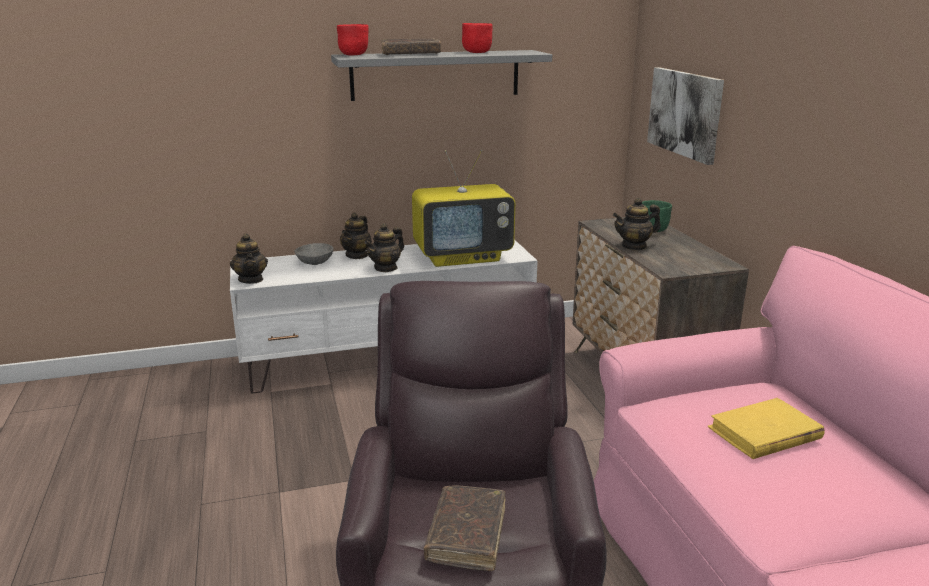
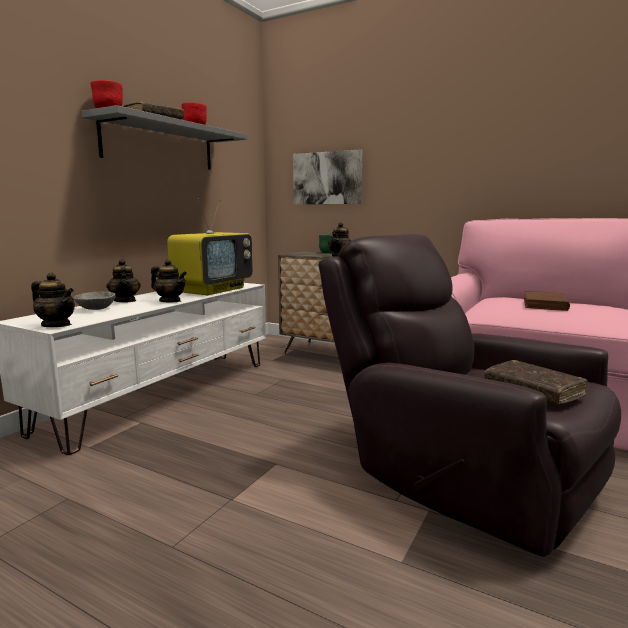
camera: 45 degrees left, 10 degrees down
teapot [364,223,404,272] -> teapot turned 60 degrees counterclockwise [151,259,187,302]
yellow book [708,398,825,459] -> brown book [524,291,570,311]

